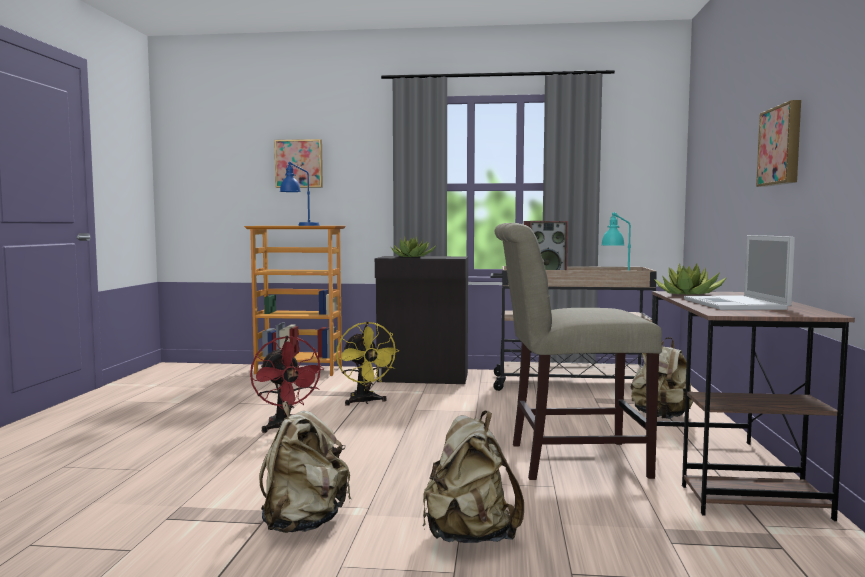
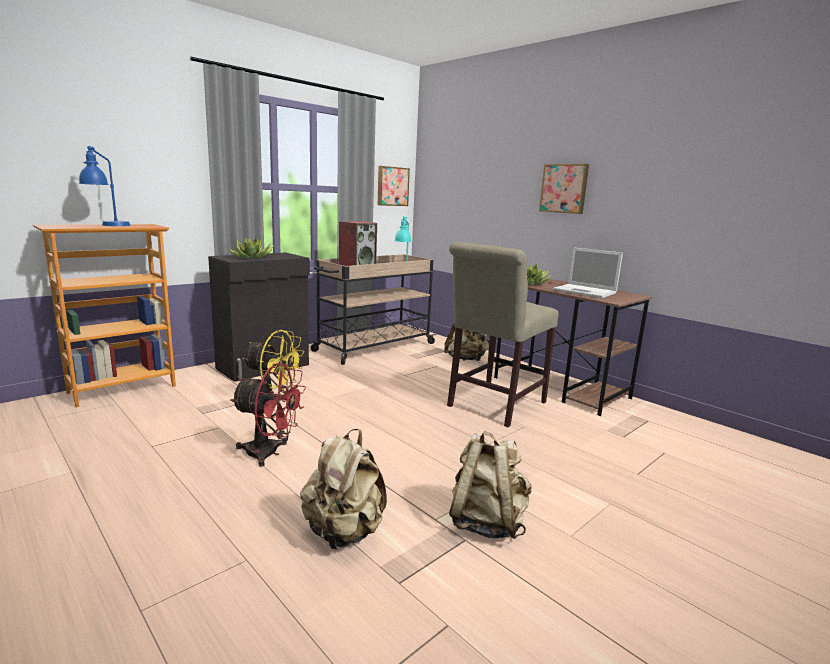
camera: 50 degrees left, 10 degrees up
picture [274,139,323,188] -> picture moved to [378,166,410,206]
beige backpack [422,411,524,543] -> beige backpack moved to [300,429,387,550]

